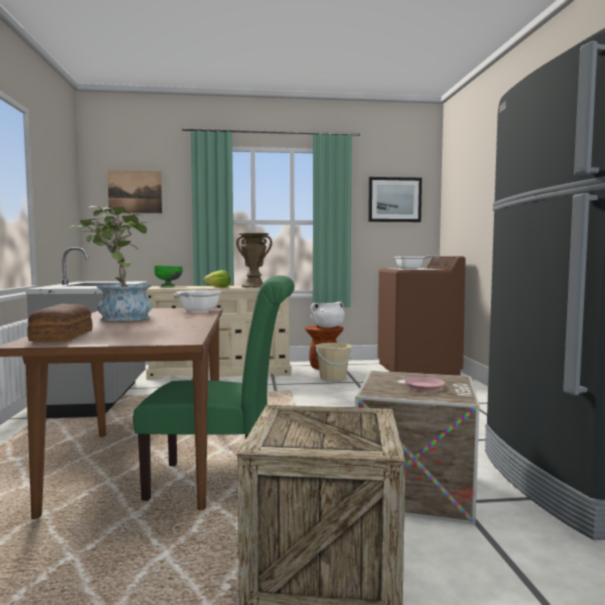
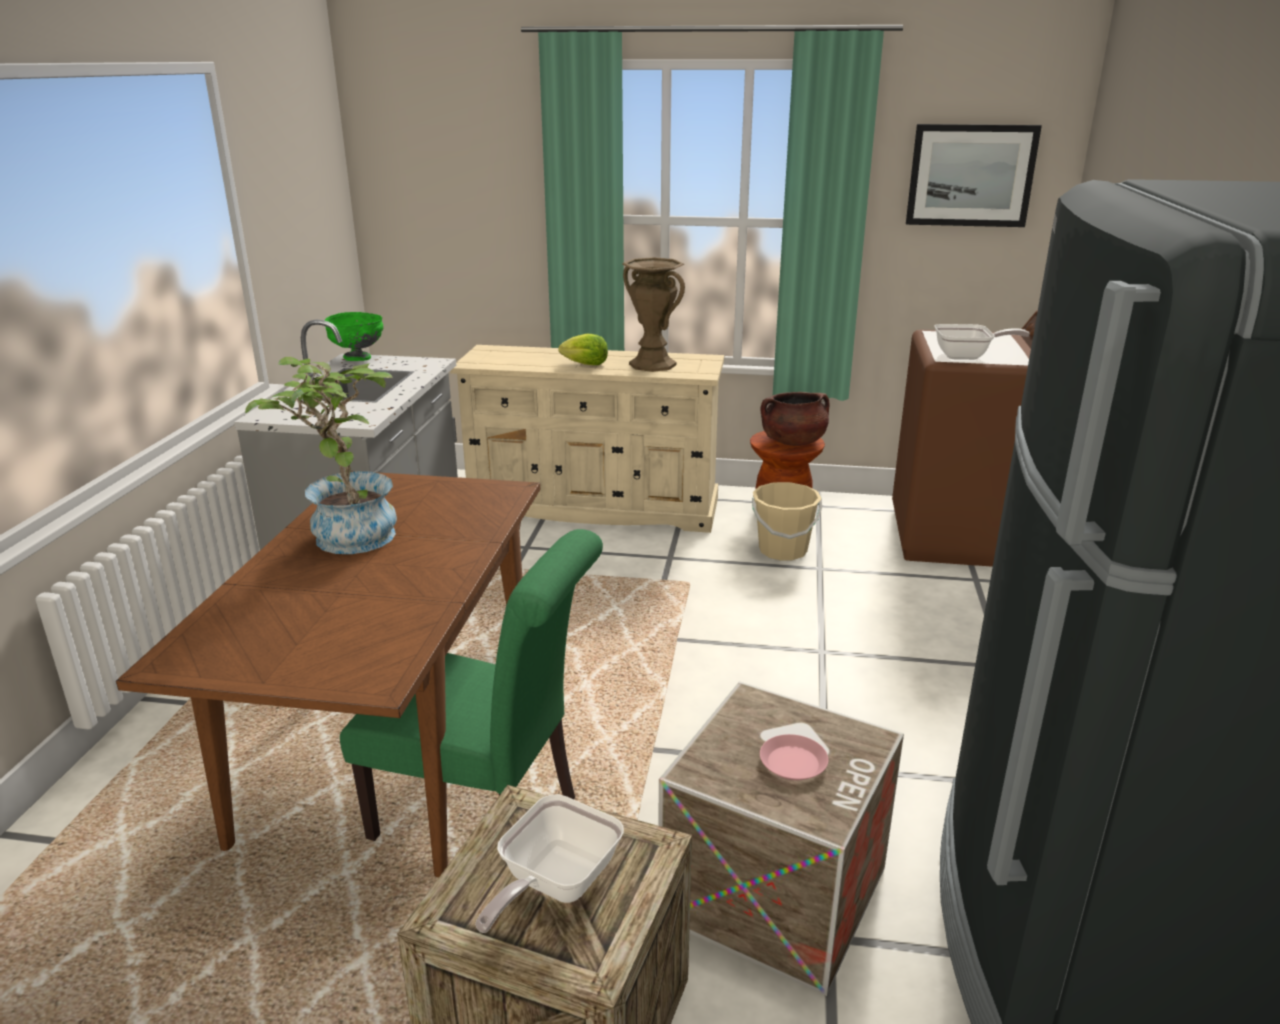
camera: 15 degrees right, 20 degrees up
bread [27,303,93,342] -> none
picture [107,170,162,213] -> none
green bowl [154,266,183,287] -> green bowl moved to [324,312,383,361]
frying pan [173,290,221,311] -> frying pan moved to [475,794,624,933]
white cooking pot [311,302,345,328] -> brown cooking pot [761,392,829,446]

